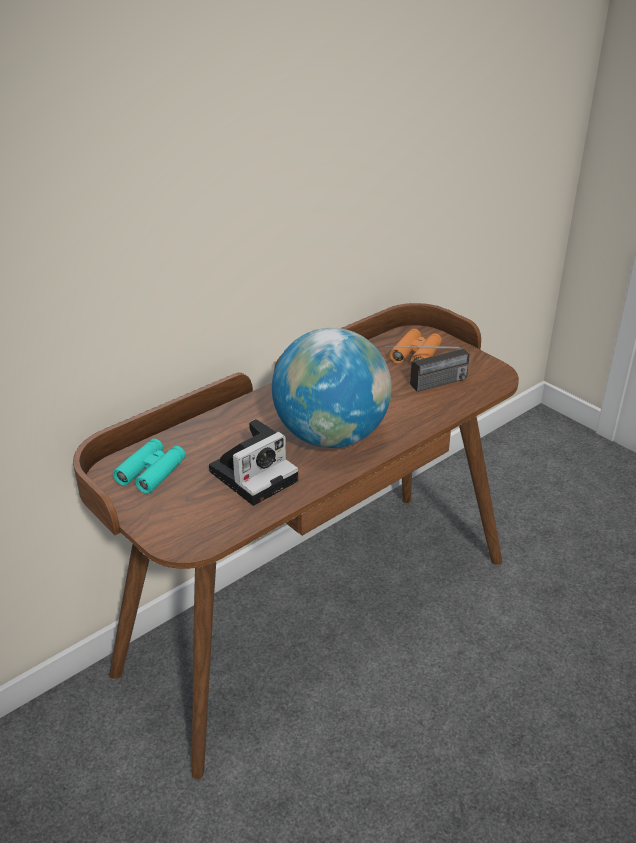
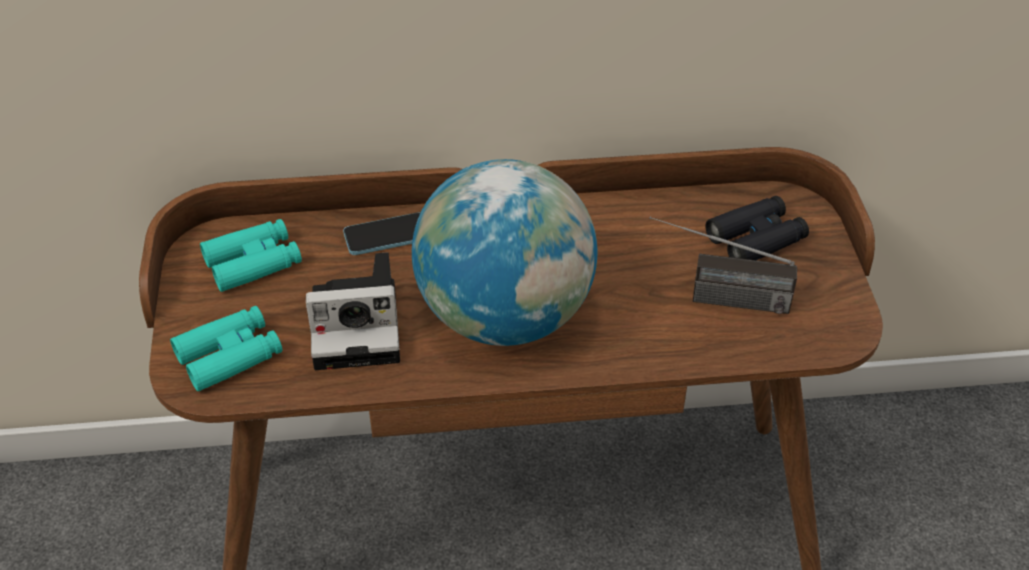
camera: 35 degrees right, 10 degrees up
orange binoculars [389,329,442,364] -> black binoculars [705,196,809,260]
none -> turquoise binoculars [170,306,282,391]
none -> phone [343,213,420,255]

